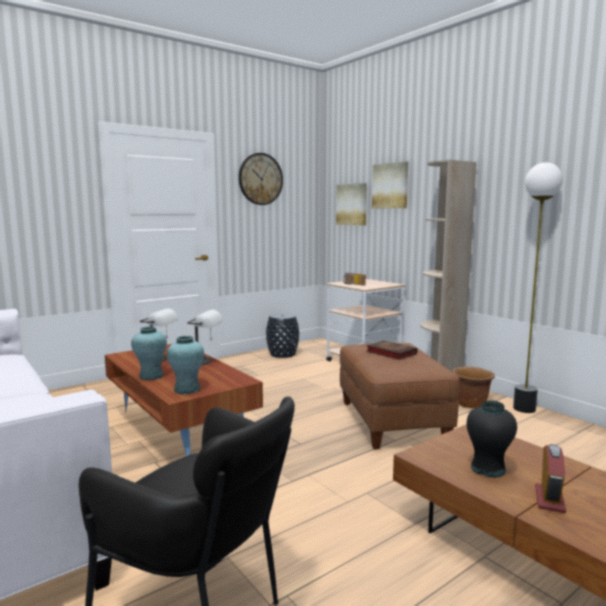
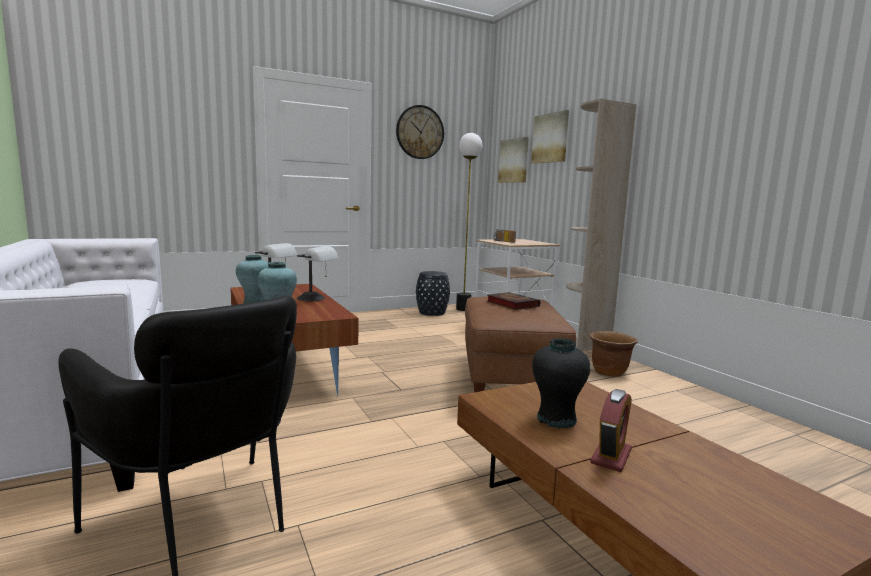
camera: 10 degrees right, 0 degrees up
floor lamp [513,162,563,413] -> floor lamp moved to [456,133,483,311]

